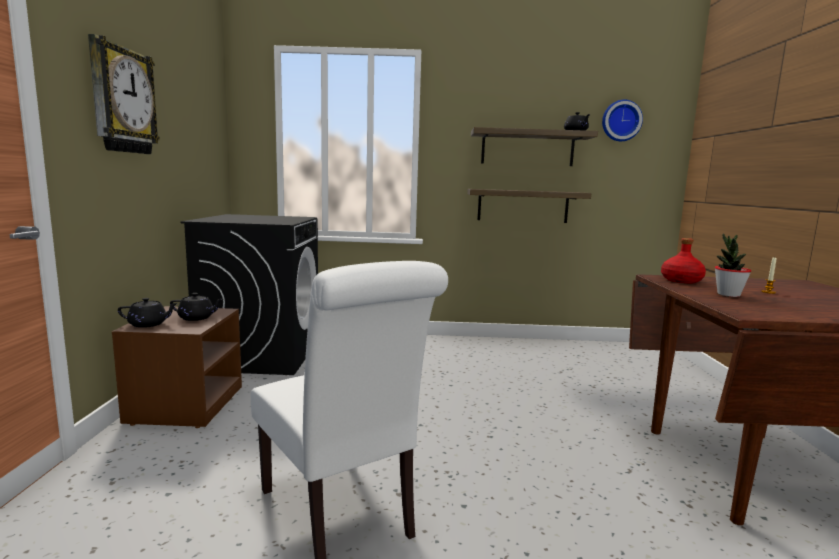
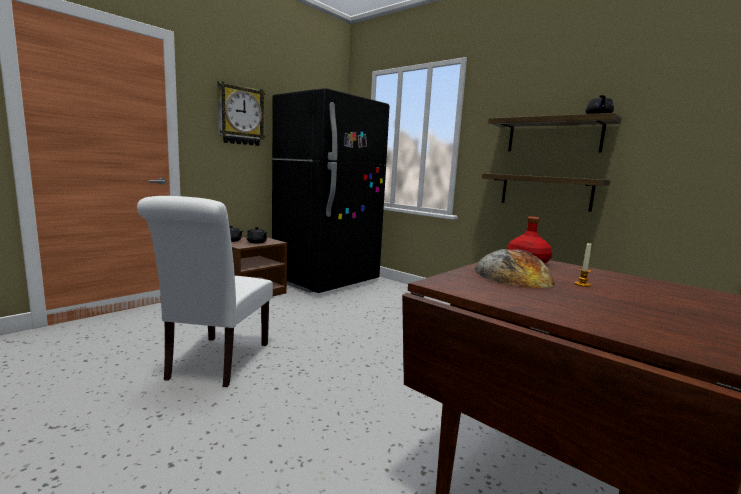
camera: 40 degrees right, 0 degrees up
black washing machine [180,214,318,375] -> black fridge [272,88,390,293]
wall clock [602,100,643,141] -> none
potted plant [715,233,751,297] -> bread [474,249,555,288]

